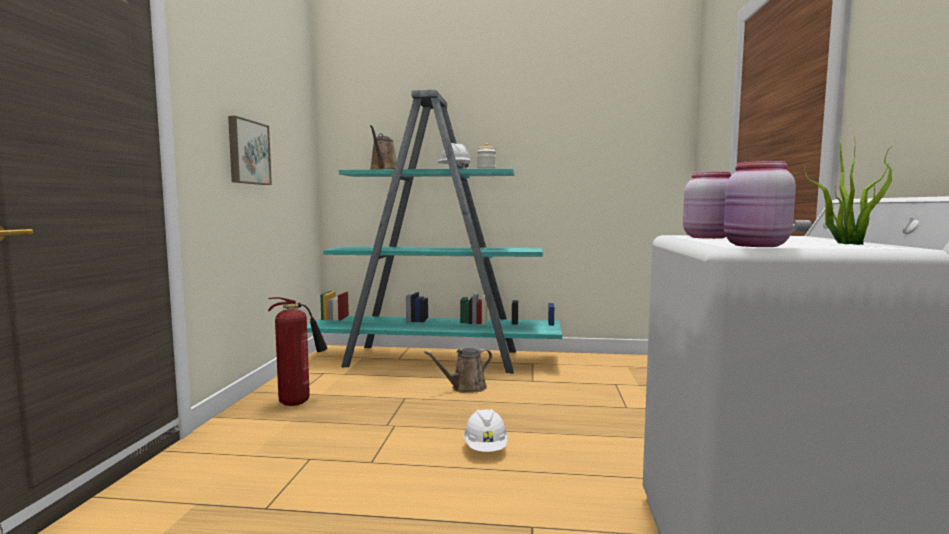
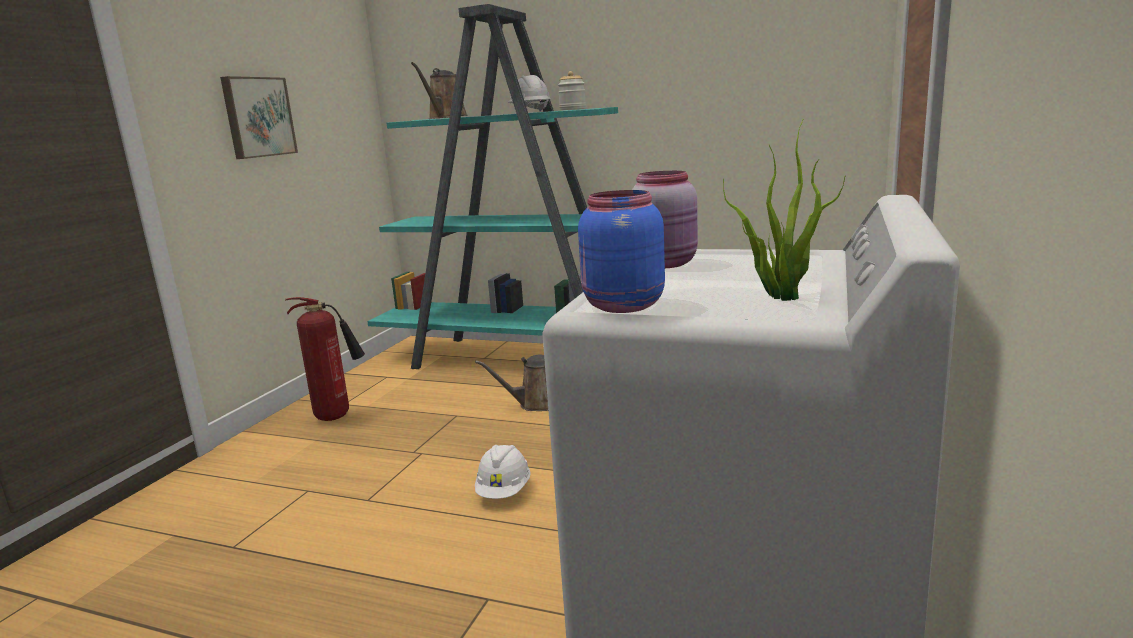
camera: 15 degrees right, 10 degrees up
pink jar [724,161,796,247] -> blue jar [578,190,665,313]

